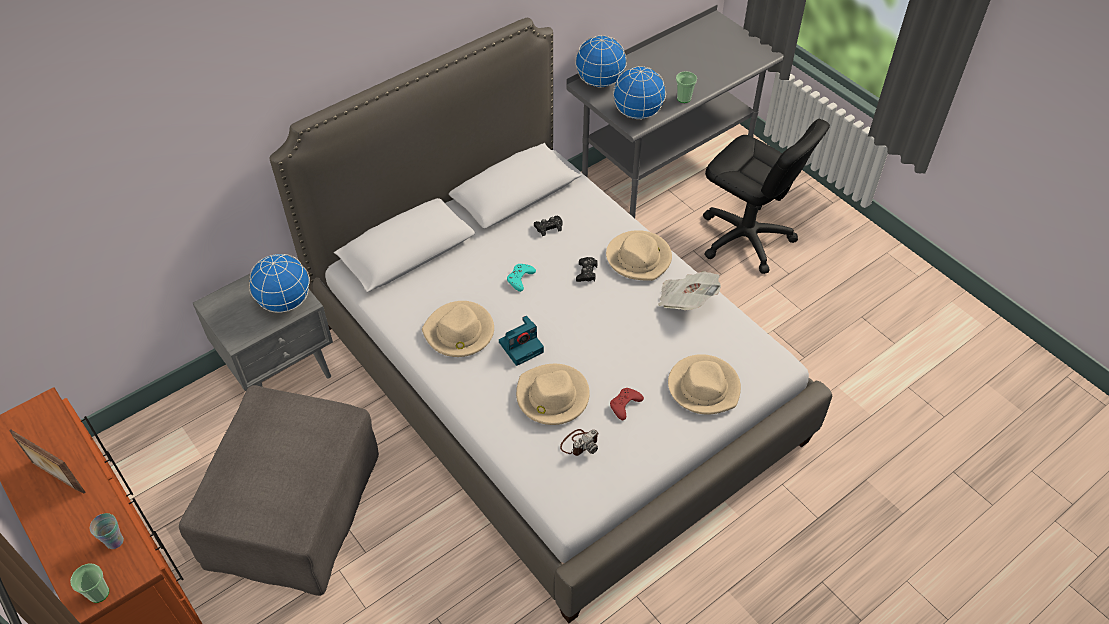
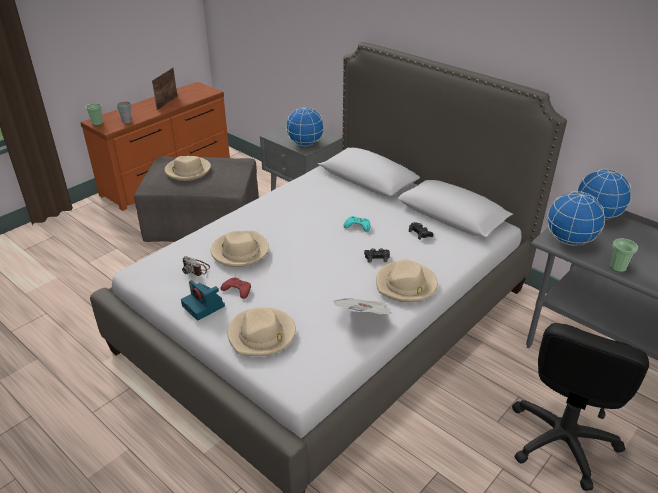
camera: 80 degrees right, 15 degrees down
beige hat [422,301,494,357] -> beige hat moved to [165,156,211,181]
camera [499,316,544,366] -> camera moved to [181,280,225,321]

